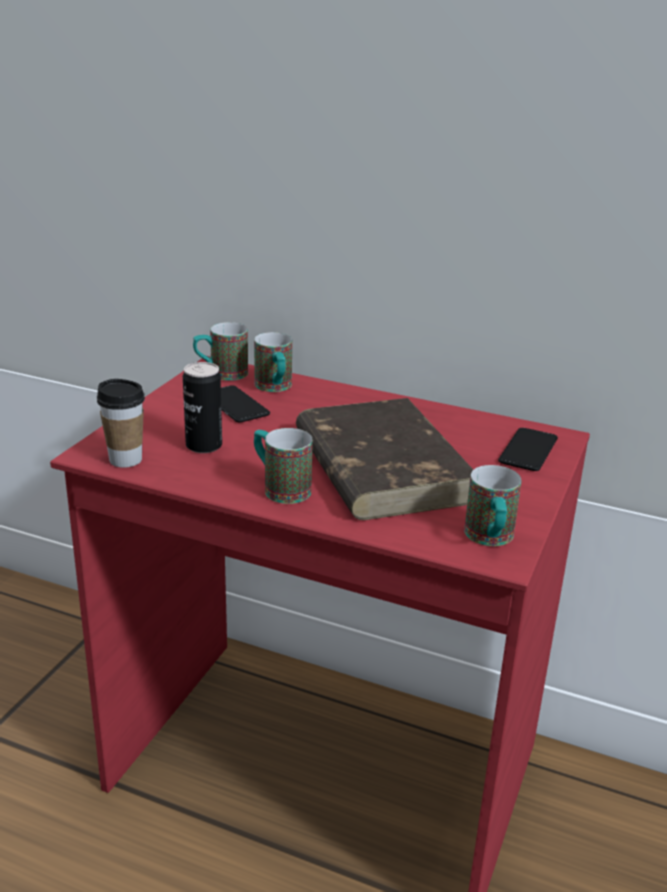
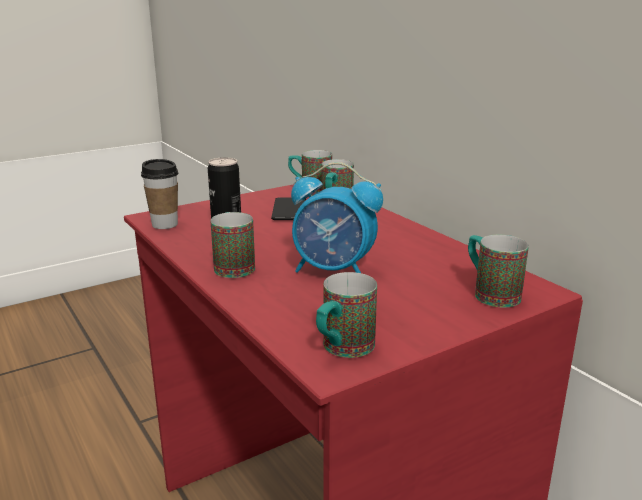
camera: 35 degrees right, 5 degrees down
brown book [296,398,473,520] -> alarm clock [291,162,383,273]
phone [498,428,558,471] -> mug [468,235,529,307]

